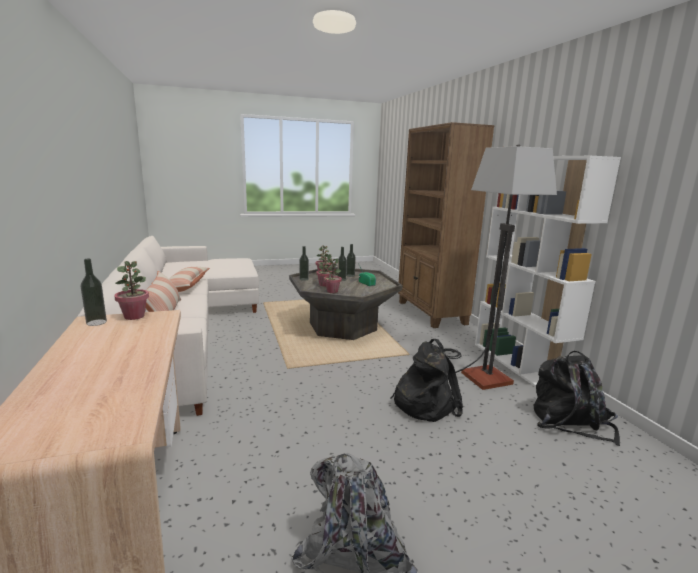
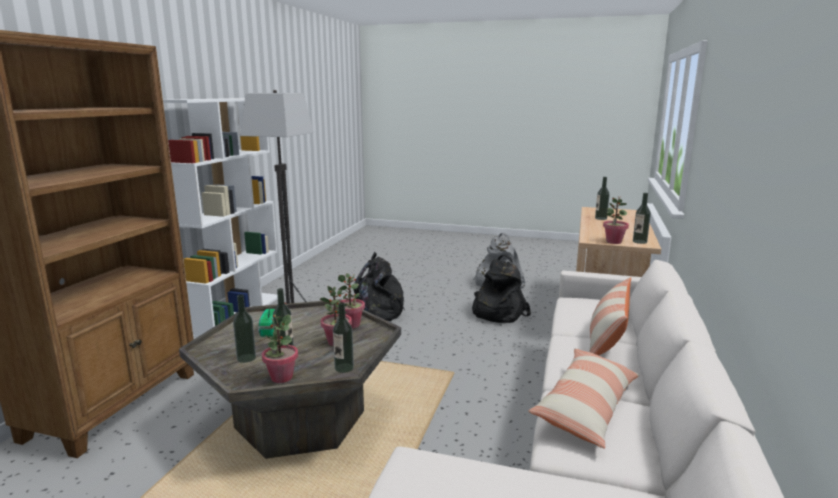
camera: 145 degrees left, 0 degrees up
black backpack [534,351,620,446] -> black backpack moved to [472,254,531,323]
none -> bottle [595,177,610,220]

